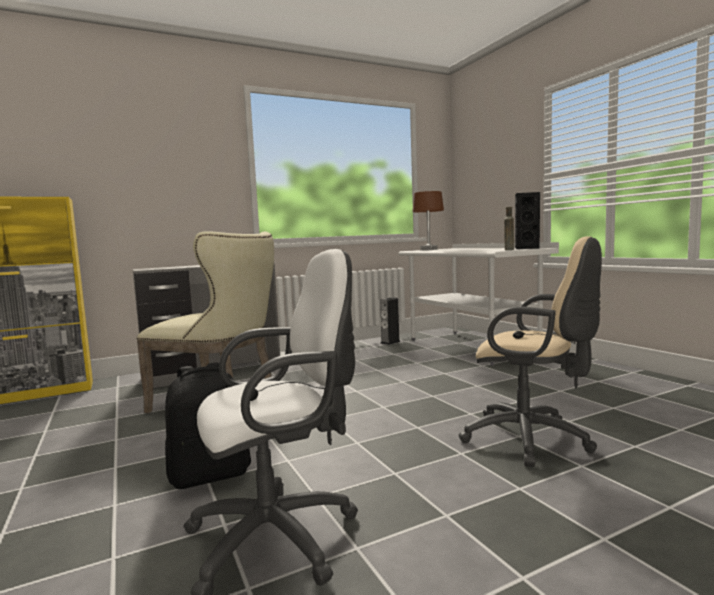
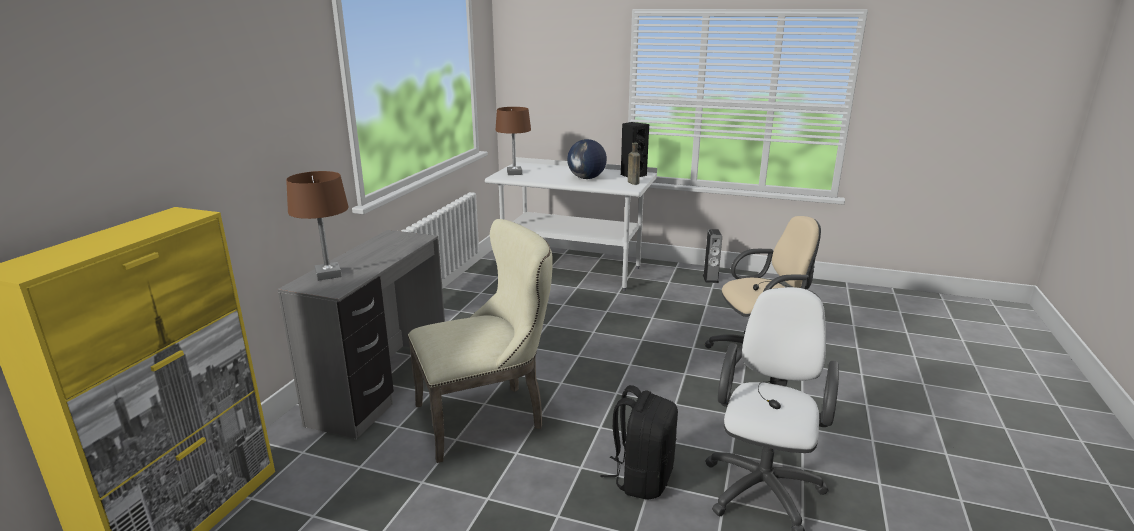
camera: 45 degrees left, 15 degrees up
speaker [380,297,401,345] -> speaker moved to [703,229,722,283]
none -> brown table lamp [286,171,349,281]
none -> globe [567,139,607,179]

